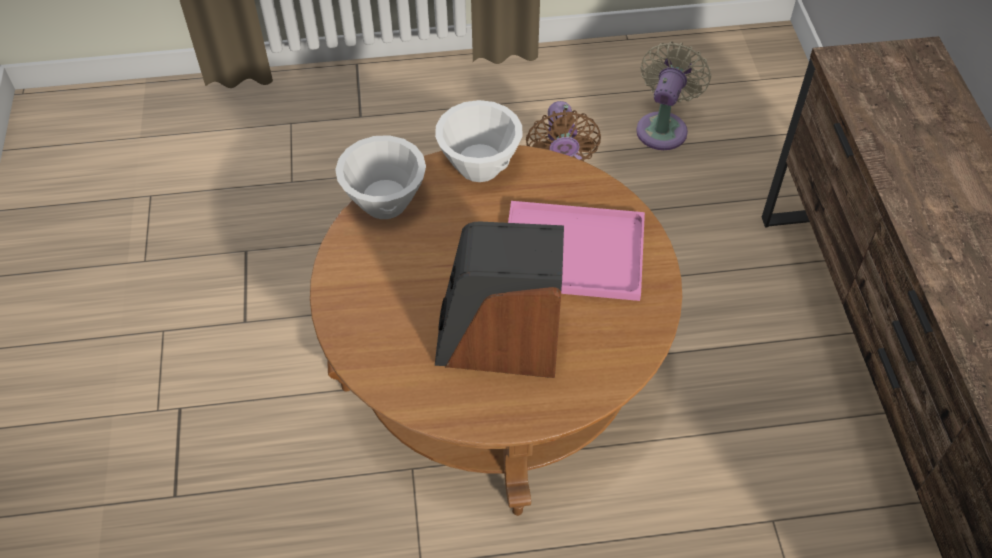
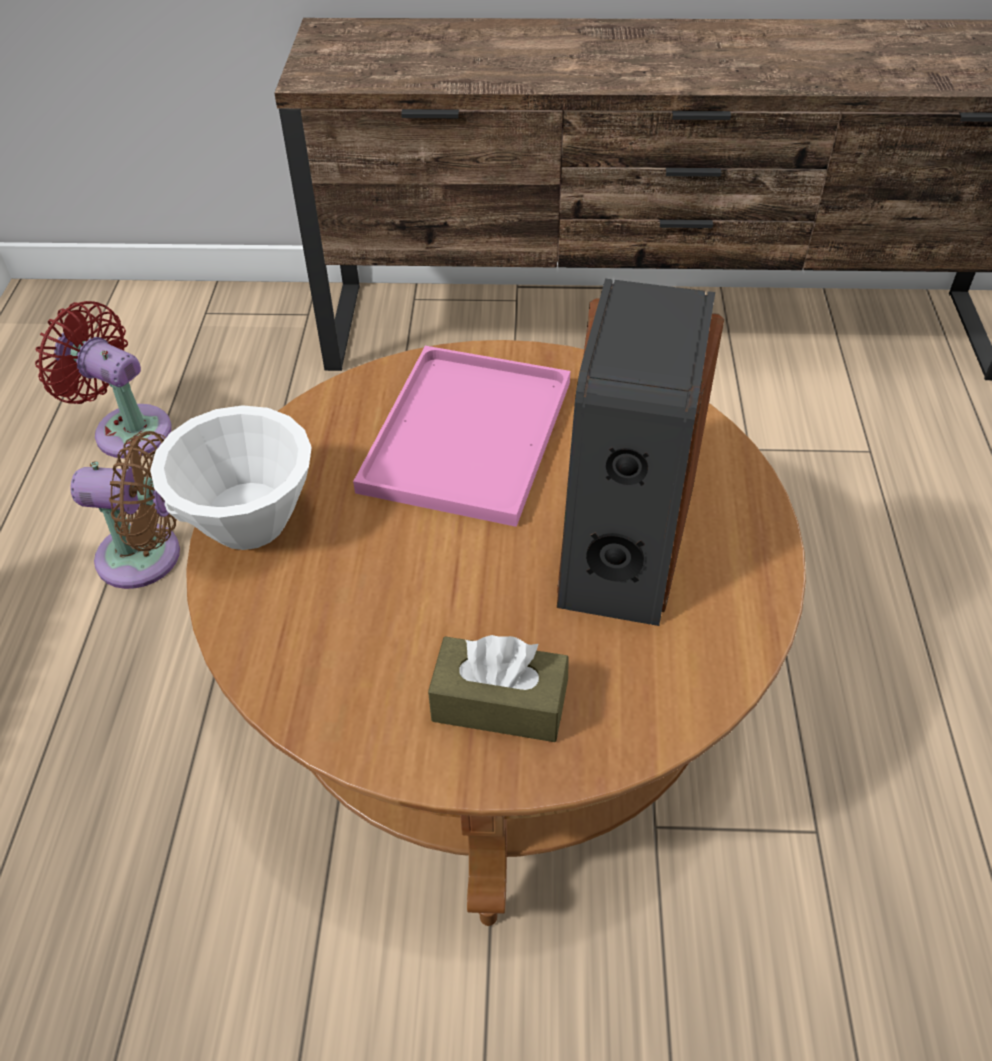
camera: 80 degrees left, 5 degrees down
white bowl [335,135,426,219] -> none
beige fan [636,41,711,150] -> red fan [35,301,172,458]
none -> brown tissue box [428,635,568,742]

